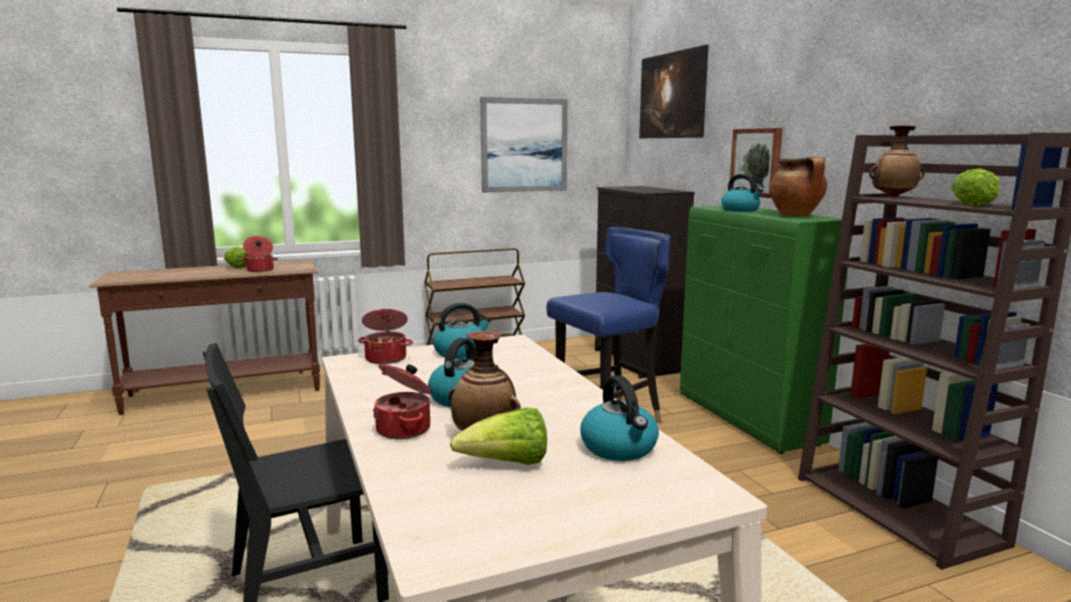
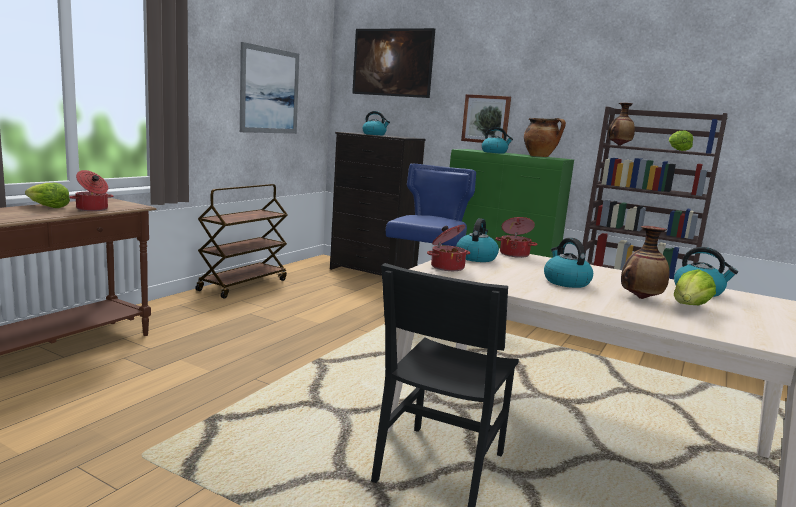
camera: 40 degrees left, 0 degrees up
cooking pot [373,364,432,440] -> cooking pot moved to [495,217,538,258]
none -> kettle [362,111,390,135]

